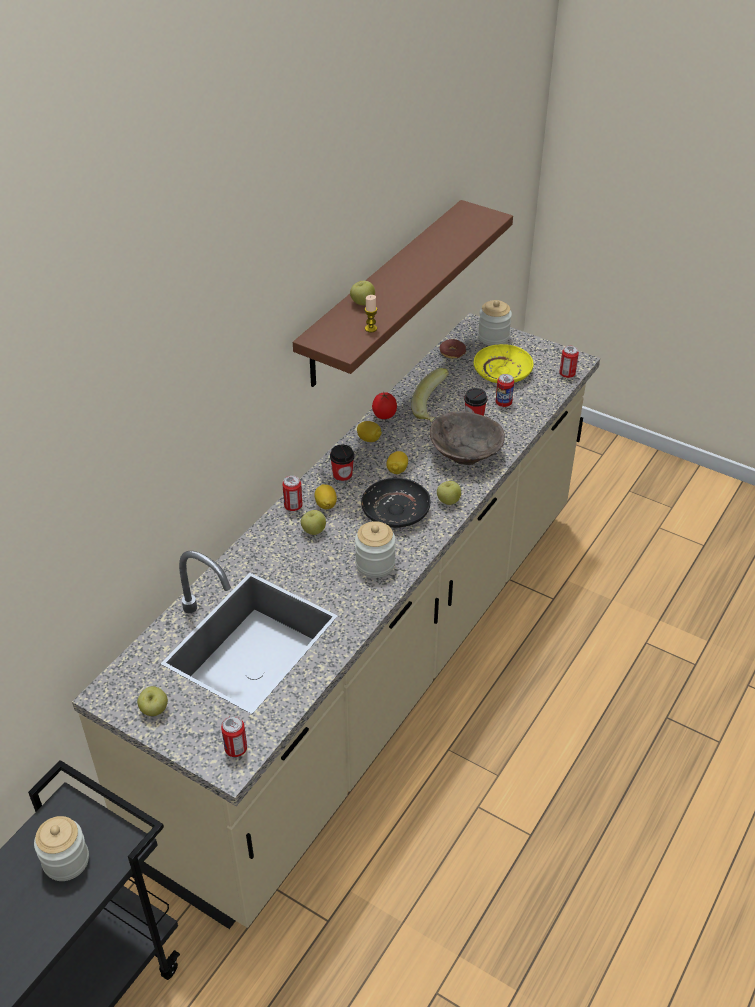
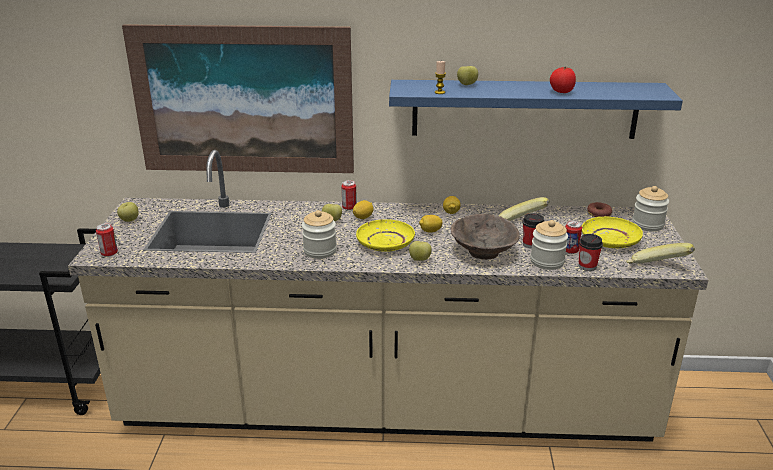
camera: 60 degrees right, 15 degrees down
jar [34,816,89,881] -> jar moved to [530,220,568,270]
brown shelf [293,200,513,387] -> blue shelf [389,80,683,139]
cup [330,445,354,483] -> cup moved to [579,234,603,271]
black plate [361,478,430,528] -> yellow plate [356,219,415,252]
tomato [372,391,397,419] -> tomato moved to [550,67,576,93]
can [559,346,579,378] -> banana [627,243,695,264]
none -> picture [122,24,354,173]

